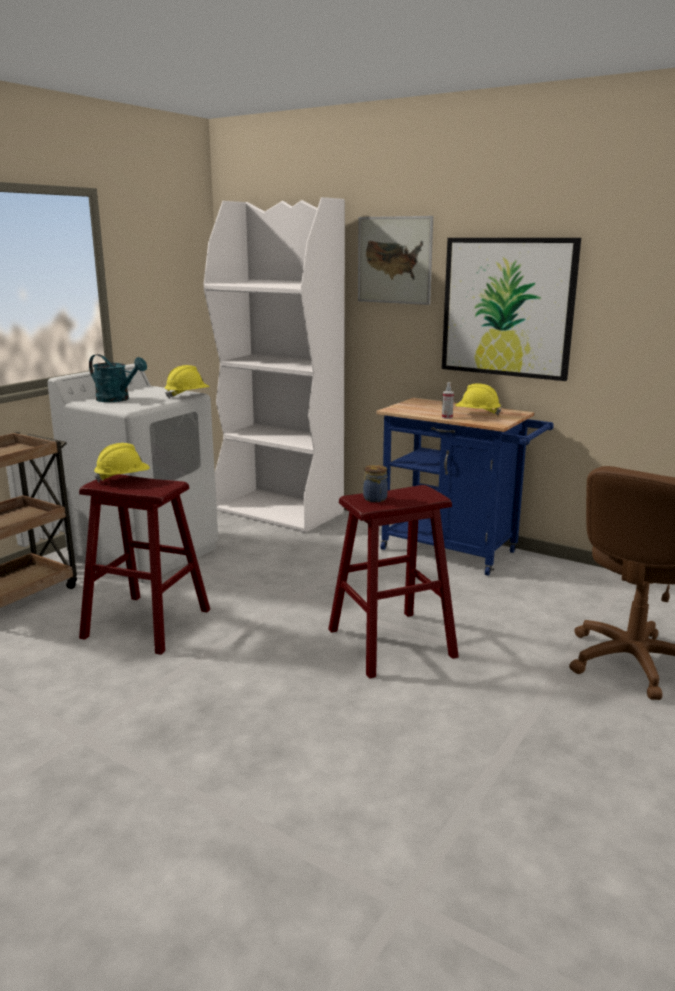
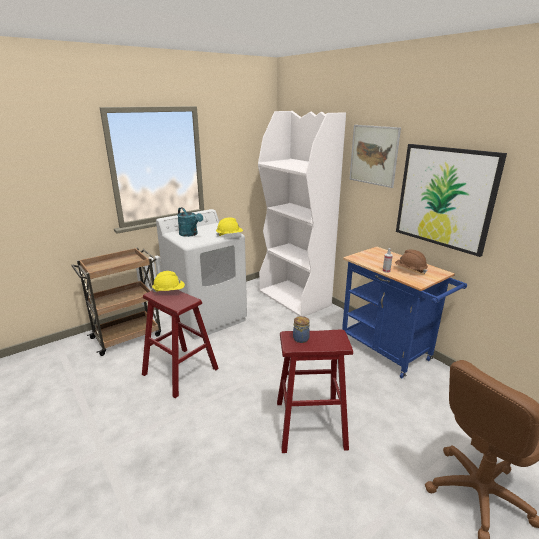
camera: 20 degrees right, 5 degrees up
yellow hard hat [455,383,501,416] -> brown hard hat [395,250,428,274]

